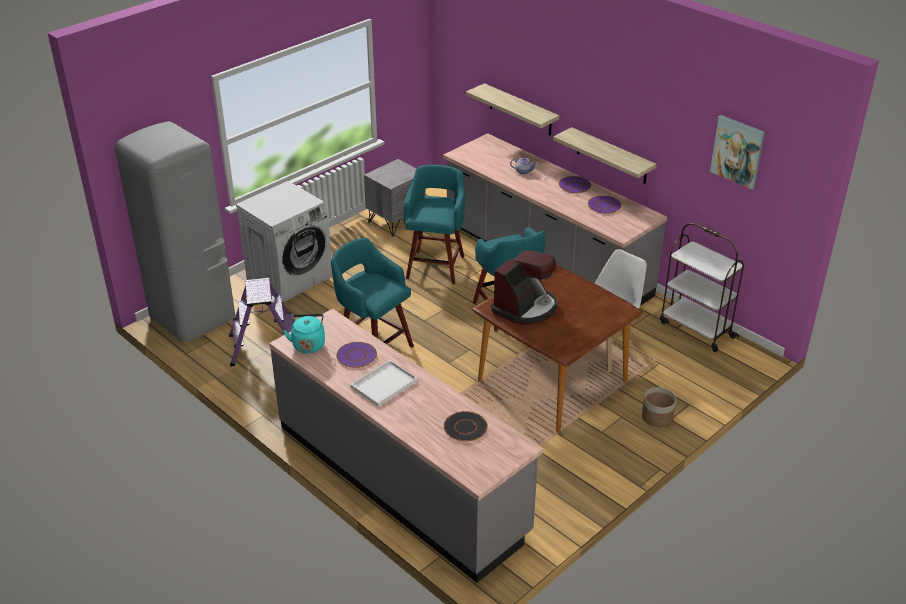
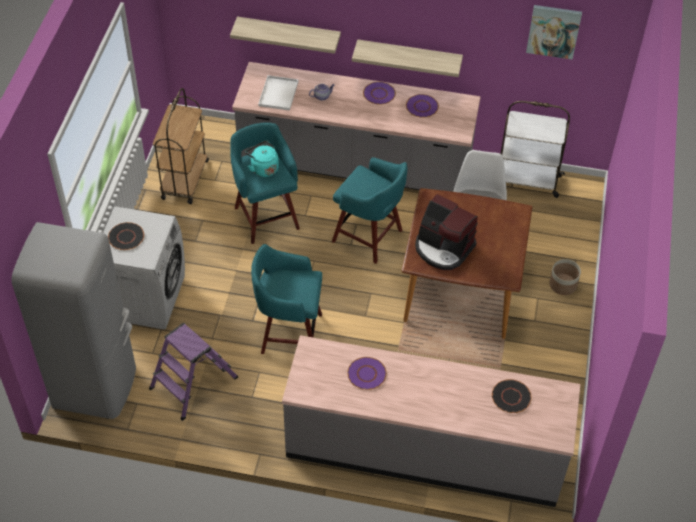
camera: 35 degrees left, 15 degrees up
turquoise kettle [283,314,325,353] -> turquoise kettle moved to [245,140,279,177]
white tray [350,360,418,407] -> white tray moved to [258,75,298,111]
grey nightstand [364,159,426,236] -> brown cart [153,88,209,204]
coffee machine [491,250,557,325] -> coffee machine turned 120 degrees clockwise [415,194,478,270]
none -> black plate [108,222,144,250]

